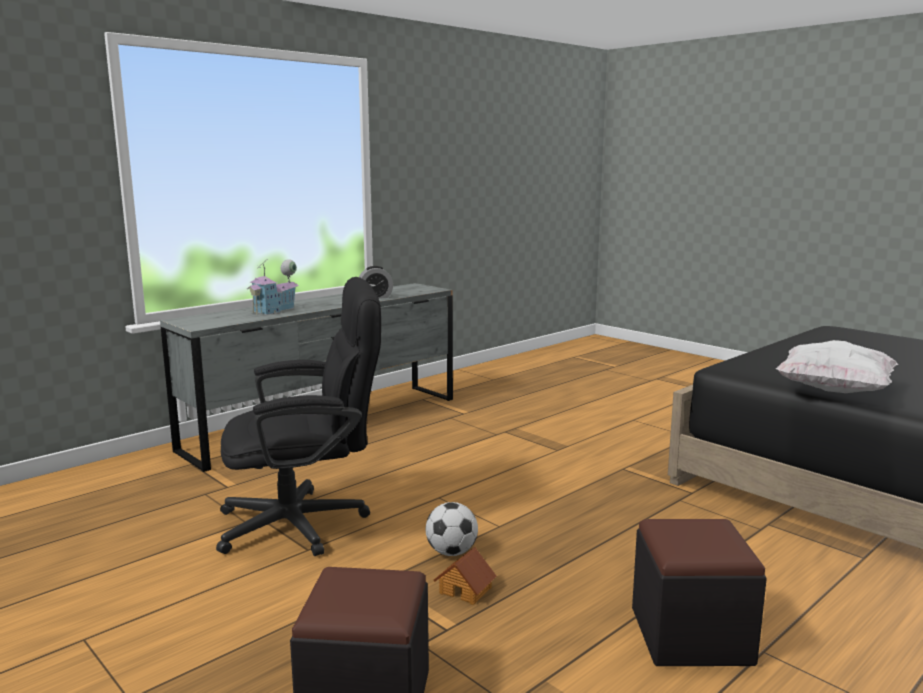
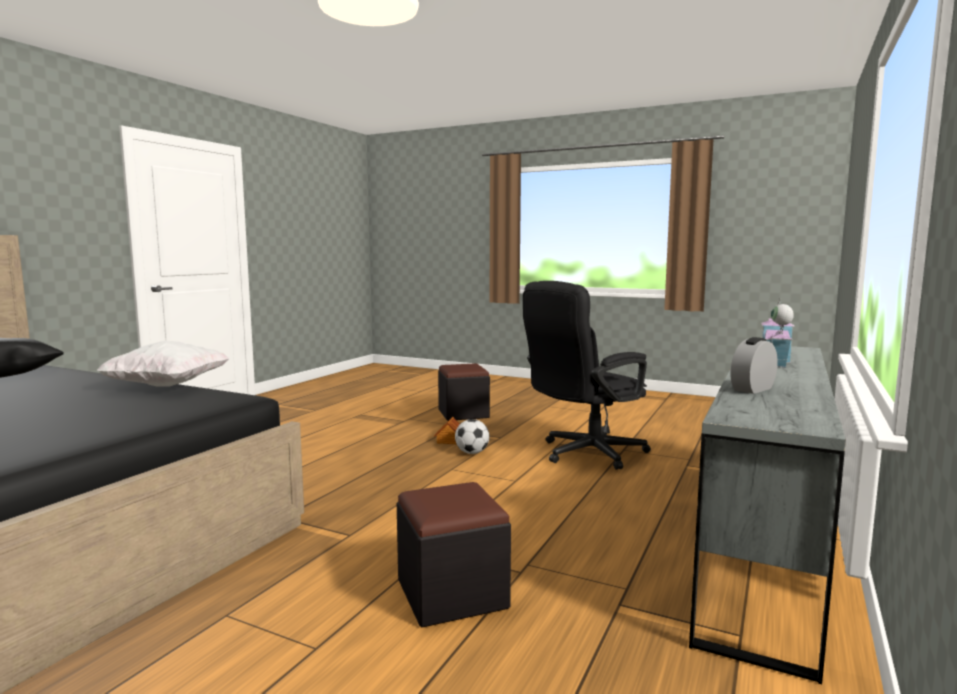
camera: 160 degrees right, 5 degrees down
black ottoman [632,519,767,666] -> black ottoman moved to [397,482,511,627]

